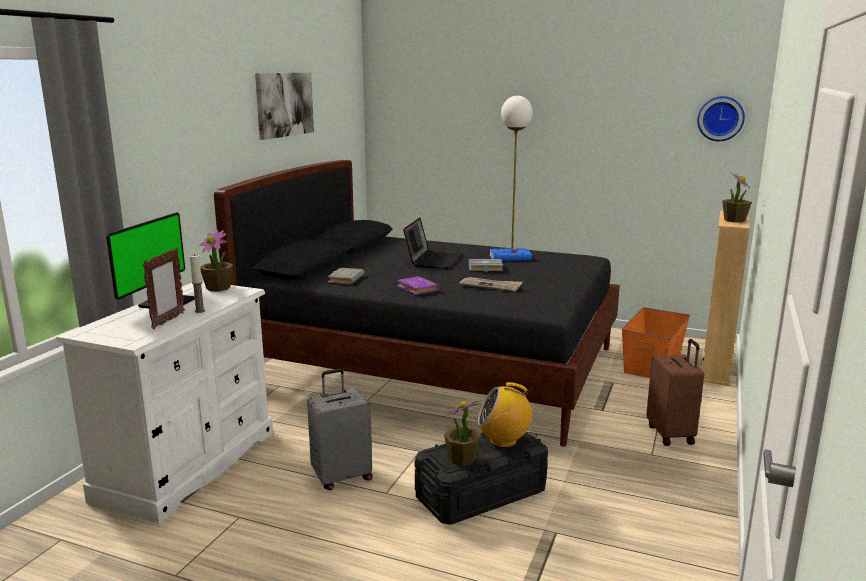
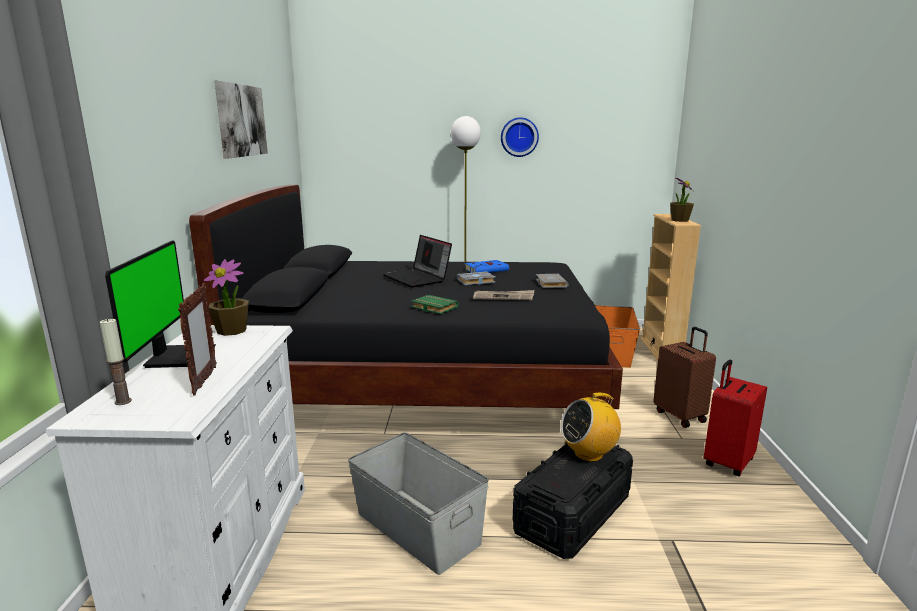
camera: 20 degrees left, 0 degrees up
candle [189,254,205,313] -> candle moved to [99,318,132,405]
grey suitcase [307,369,373,490] -> grey storage box [348,432,489,575]
grey book [327,268,365,284] -> grey book moved to [536,274,568,288]
purple book [397,276,440,295] -> green book [411,295,459,314]
laptop [403,218,462,269] -> laptop turned 150 degrees clockwise [383,235,452,287]
potted plant [444,401,482,466] -> none
wall clock [697,96,745,141] -> wall clock moved to [501,117,539,157]
none -> red suitcase [704,360,767,477]

